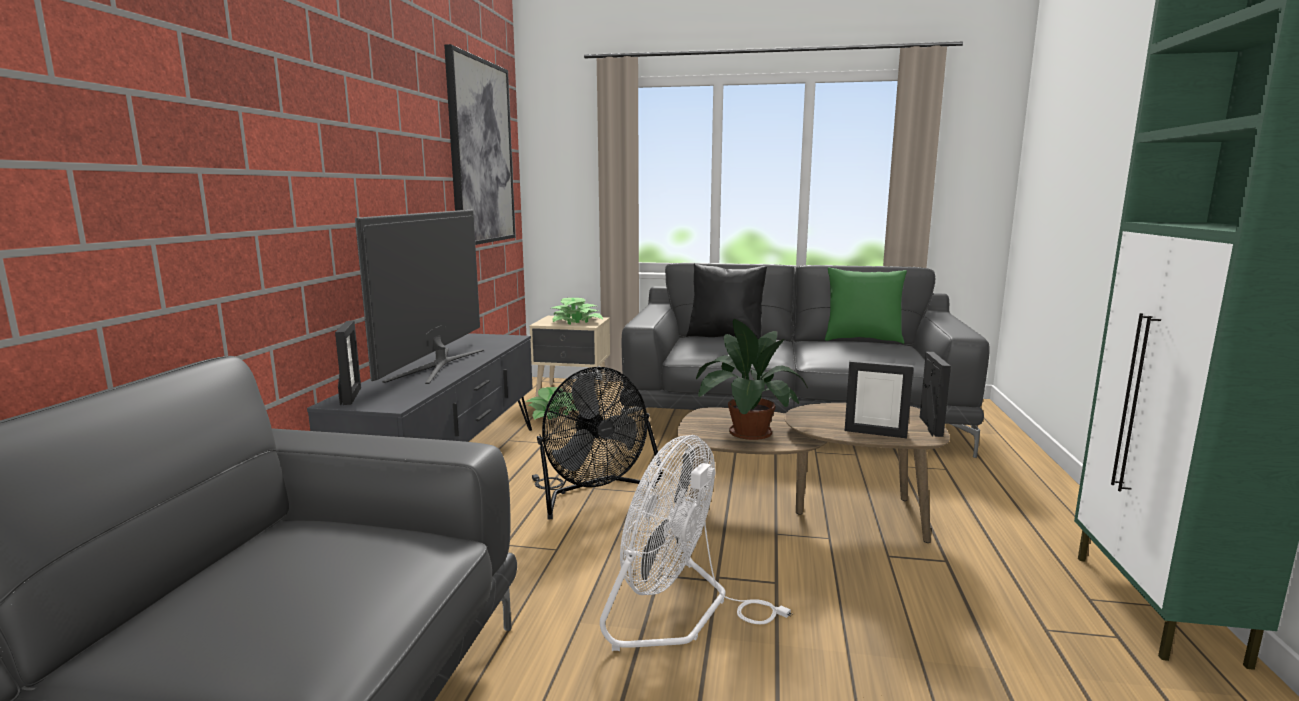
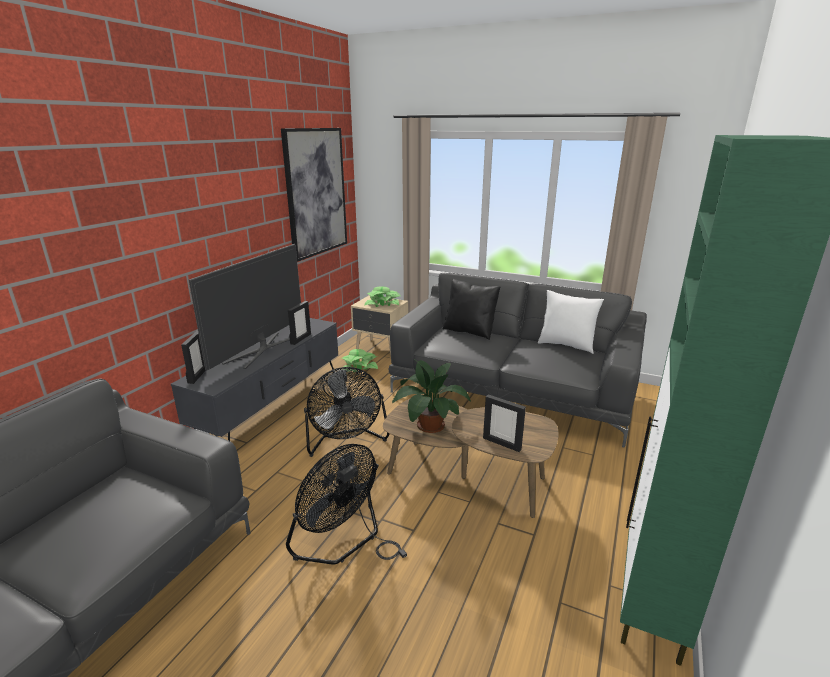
camera: 15 degrees right, 10 degrees up
white fan [600,435,793,651] -> black fan [286,444,407,564]
green pillow [825,268,907,344] -> white pillow [538,290,604,354]
picture frame [920,352,951,437] -> picture frame moved to [288,301,311,345]

